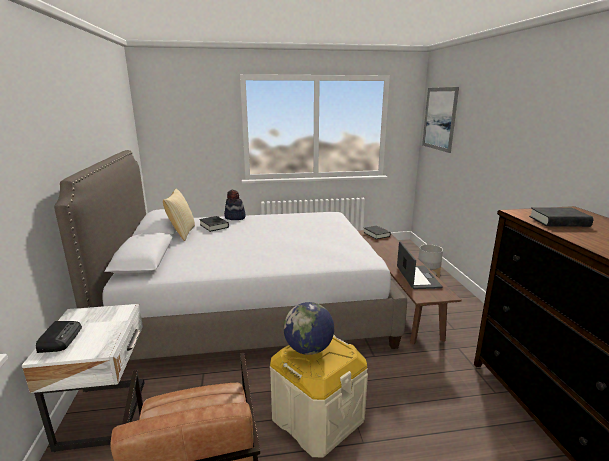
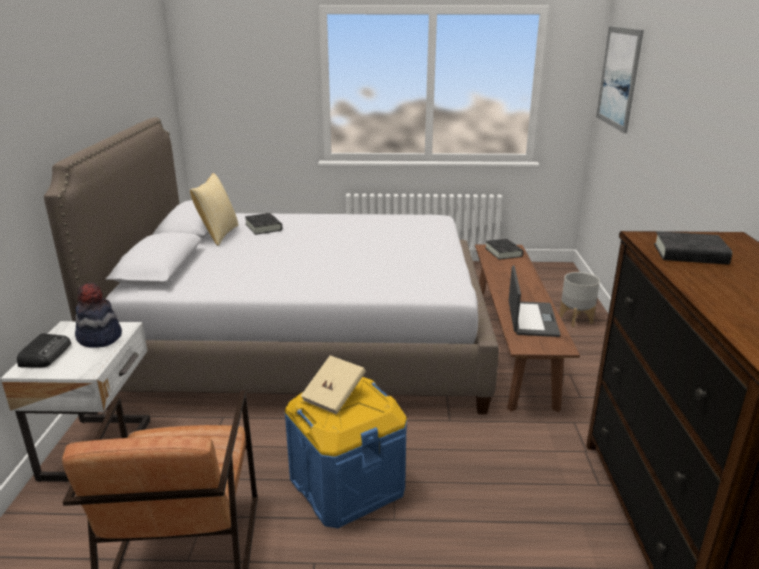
camera: 10 degrees right, 5 degrees up
hat [224,190,246,220] -> hat moved to [75,282,122,348]
beige storage box [270,335,368,457] -> blue storage box [284,377,407,528]
globe [284,302,334,355] -> beige book [301,355,366,415]

